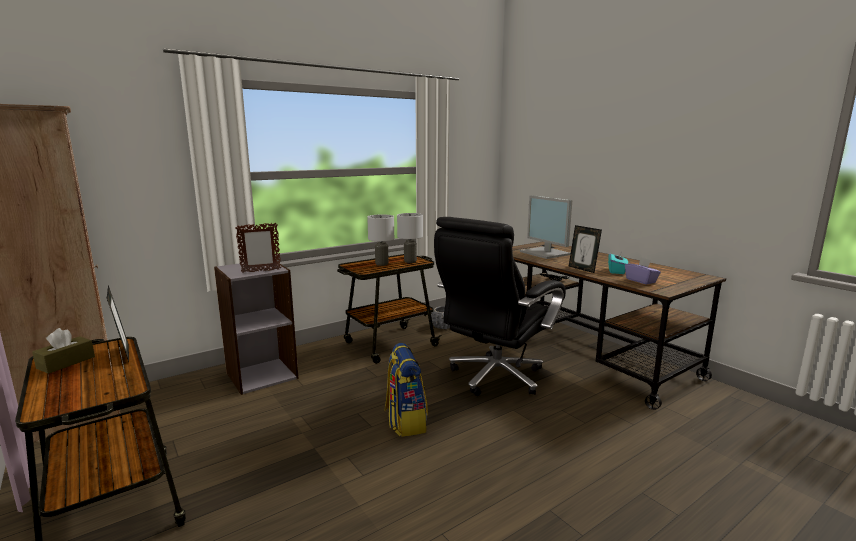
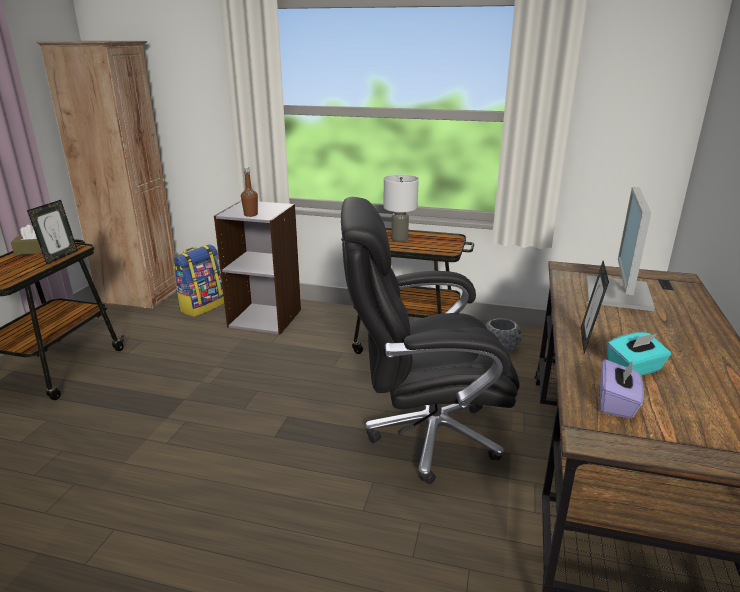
camera: 50 degrees right, 10 degrees up
picture frame [235,223,281,273] -> brown bottle [241,167,258,217]
backpack [385,343,428,437] -> backpack moved to [173,245,224,317]
white table lamp [397,213,423,263] -> none

